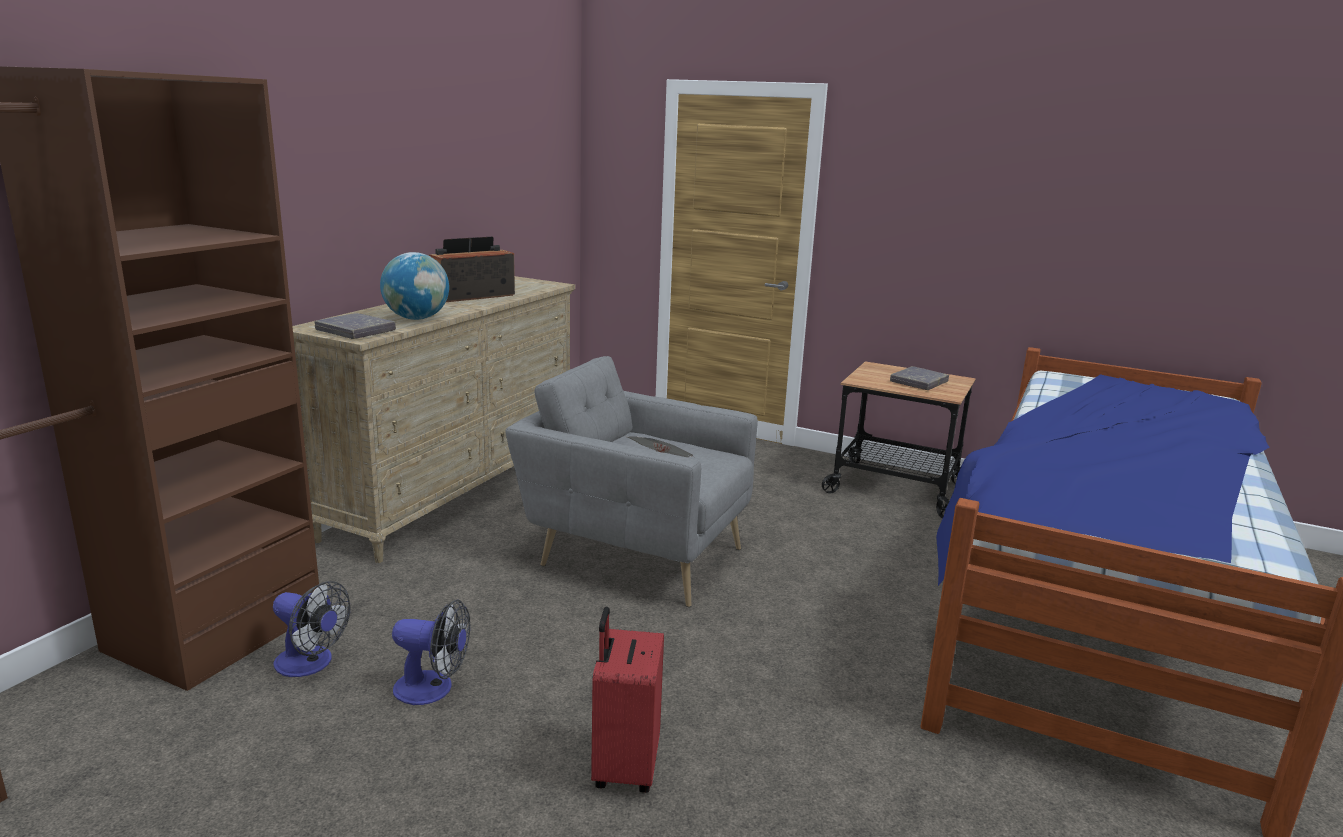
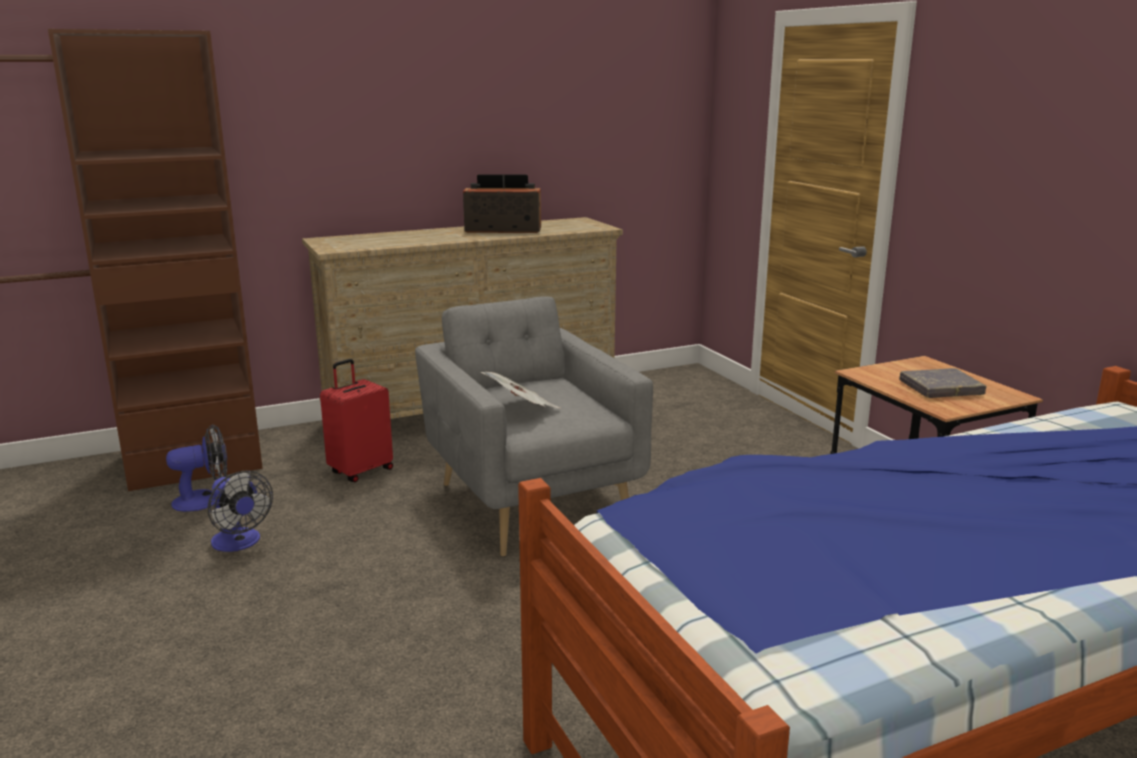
camera: 40 degrees right, 0 degrees up
fan [273,581,350,677] -> fan turned 90 degrees counterclockwise [166,424,227,512]
grey book [315,313,396,339] -> none
globe [380,252,449,320] -> none
red suitcase [591,607,664,793] -> red suitcase moved to [320,359,393,482]

